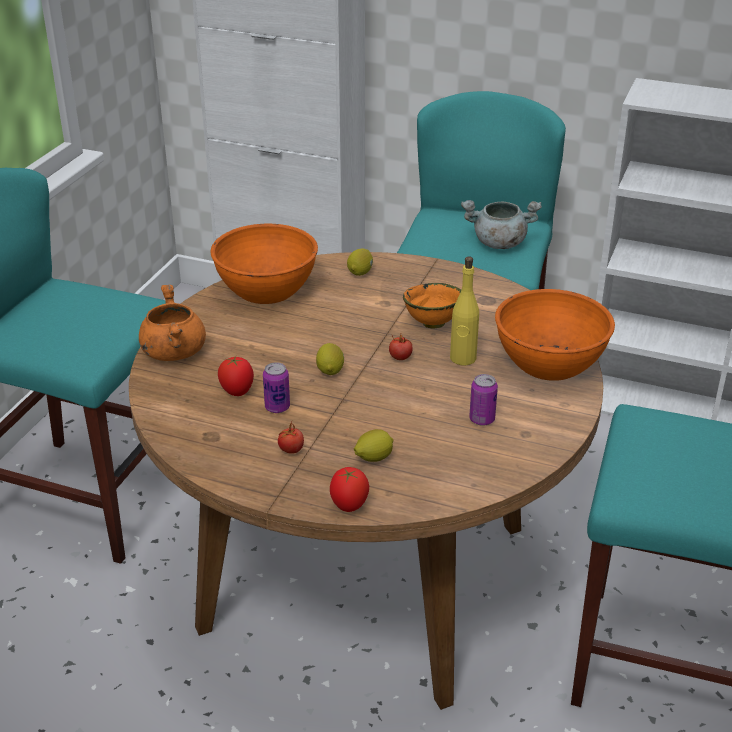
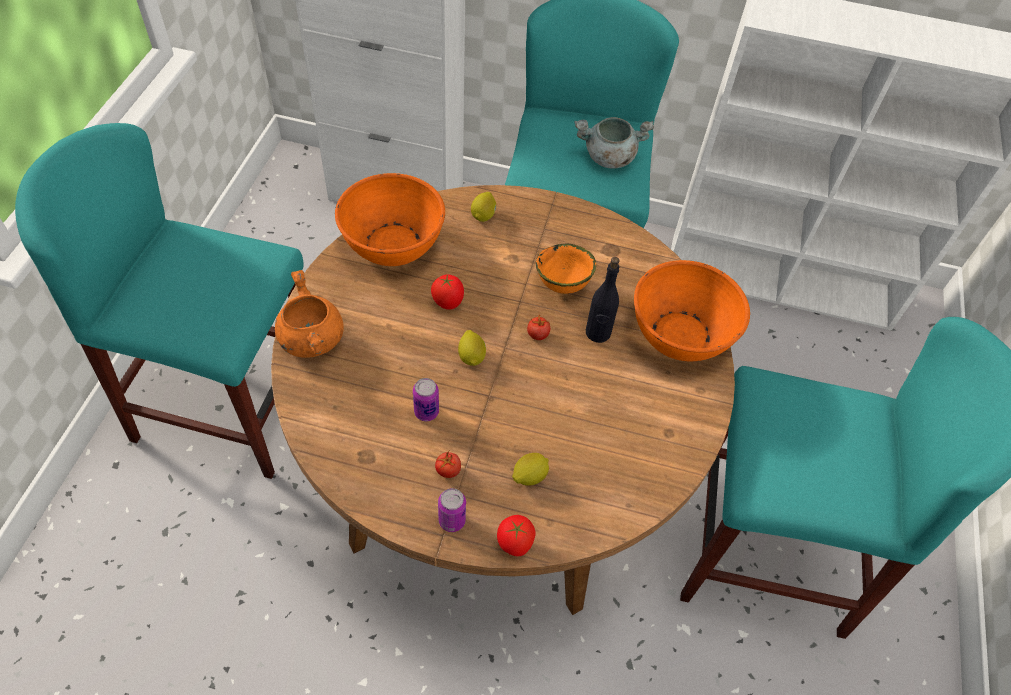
camera: 10 degrees left, 20 degrees up
tomato [218,356,254,396] -> tomato moved to [431,274,464,310]
yellow bottle [450,256,479,366] -> black bottle [586,257,620,343]
can [469,374,498,426] -> can moved to [438,488,466,532]

